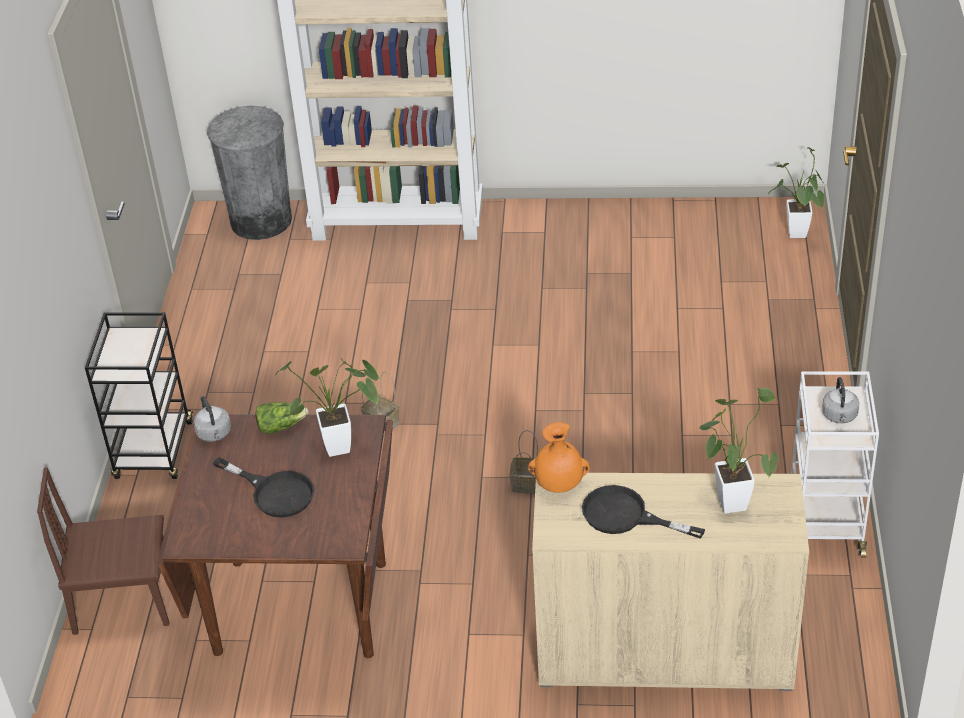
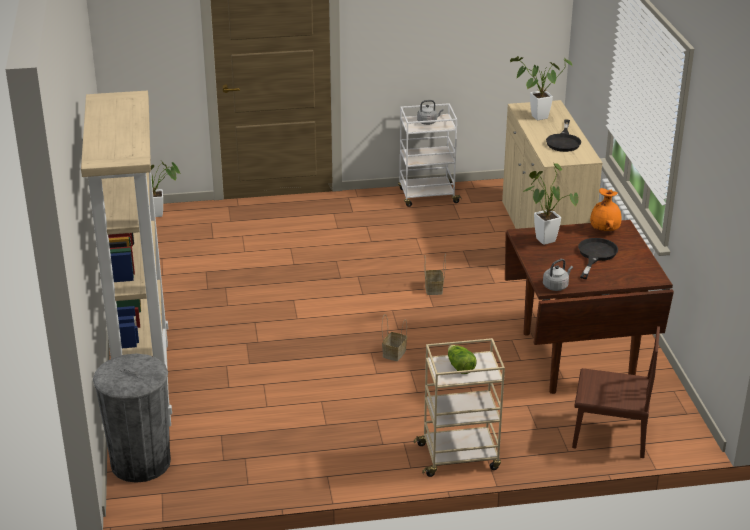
camera: 105 degrees left, 10 degrees down
brown chair [37,467,169,635] -> brown chair turned 60 degrees counterclockwise [572,326,660,458]
black cart [85,312,193,479] -> beige cart [414,338,505,477]
lettuce [256,402,309,434] -> lettuce moved to [448,345,476,374]
orange vase [528,422,590,493] -> orange vase moved to [590,188,622,231]

